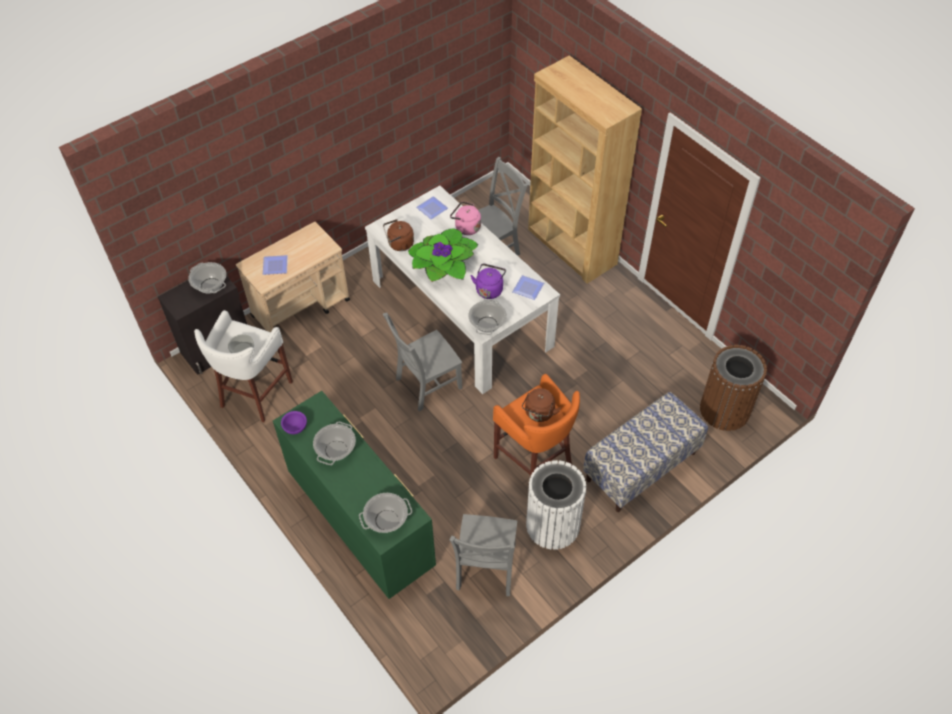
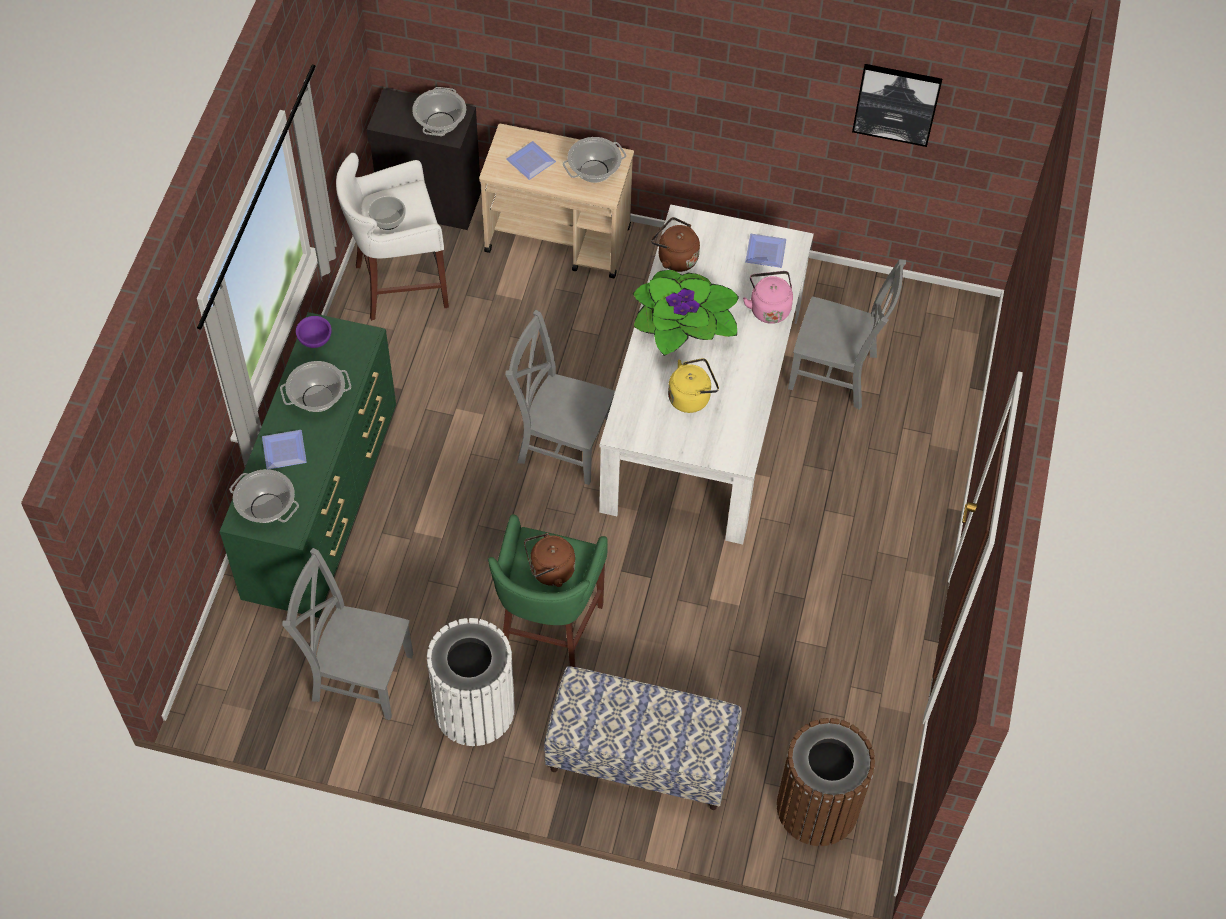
camera: 50 degrees right, 5 degrees up
grey chair [450,514,517,596] -> grey chair turned 45 degrees clockwise [282,548,413,720]
cooking pot [468,299,507,335] -> cooking pot moved to [563,137,626,183]
purple kettle [471,264,506,299] -> yellow kettle [668,358,719,413]
orange stool [493,374,580,475] -> green stool [488,514,608,667]
plate [512,275,544,300] -> plate moved to [262,430,307,469]
brown bookcase [528,55,642,284] -> none
none -> picture [852,64,942,147]

